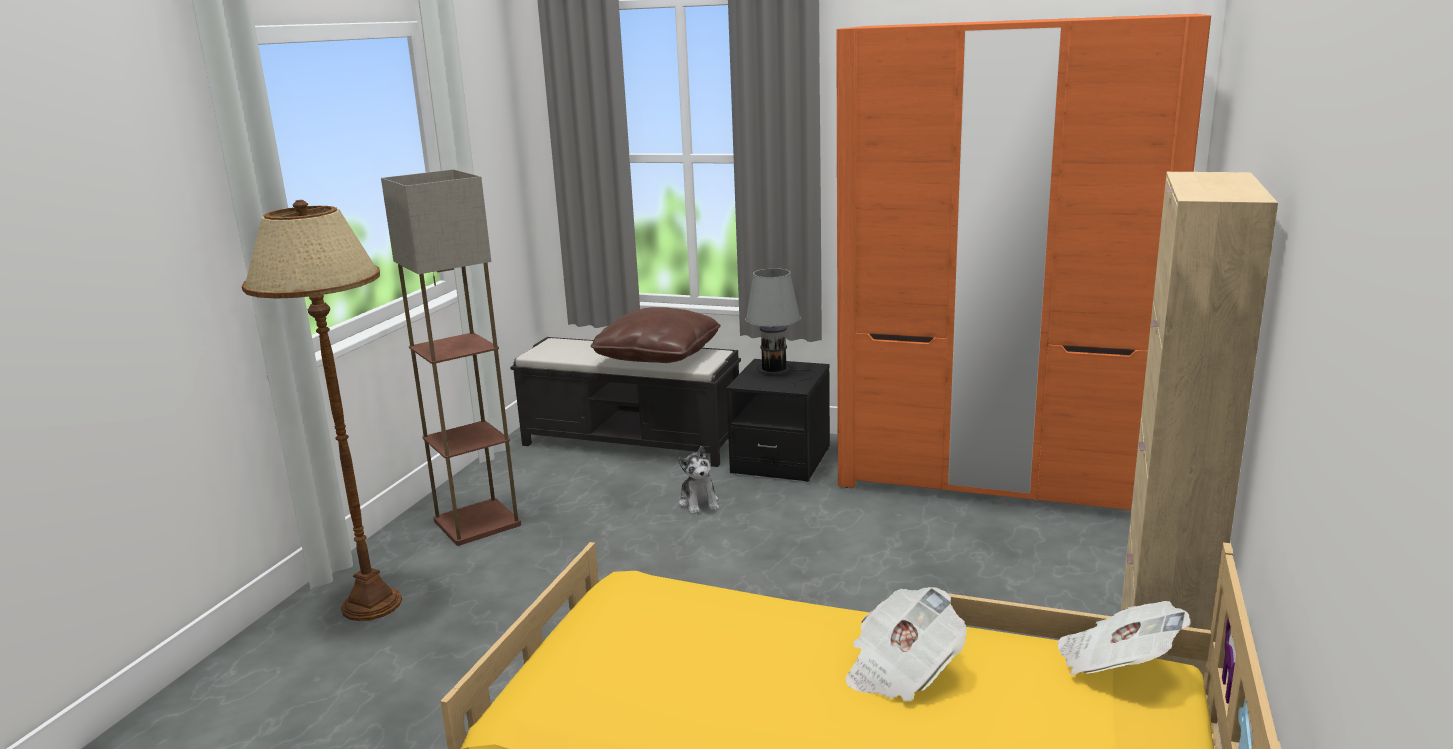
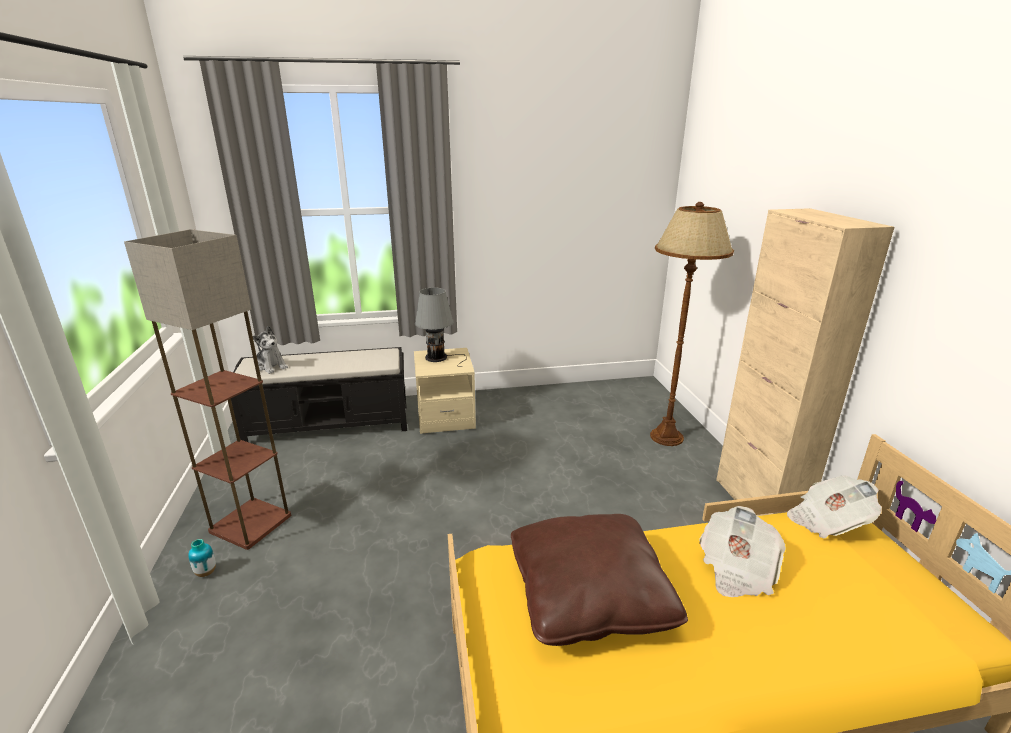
camera: 30 degrees left, 5 degrees up
brown floor lamp [242,200,402,621] -> brown floor lamp moved to [650,202,734,446]
brown pillow [591,307,721,363] -> brown pillow moved to [511,514,688,646]
plush toy [678,446,719,515] -> plush toy moved to [253,326,288,374]
black nightstand [726,359,830,482] -> beige nightstand [414,348,476,434]
orange wardrobe [836,14,1211,510] -> none
none -> vase [188,539,216,577]

